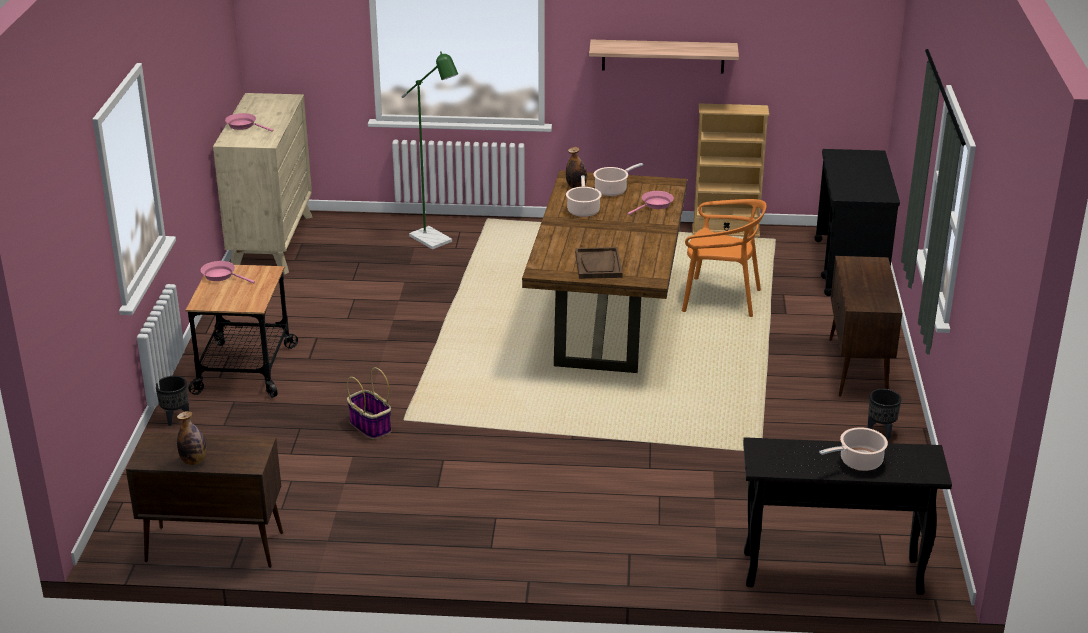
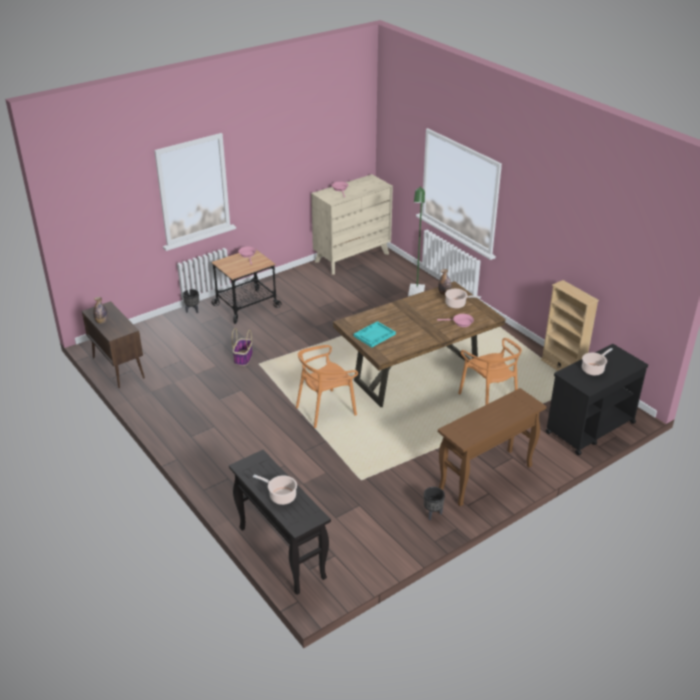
camera: 50 degrees right, 5 degrees up
cooking pot [566,176,602,217] -> cooking pot moved to [582,348,613,376]
brown tray [575,247,623,279] -> turquoise tray [353,321,396,347]
shelf [589,40,739,73] -> none
brown cabinet [829,256,902,397] -> brown console table [438,388,547,507]
none -> orange chair [296,345,358,428]

